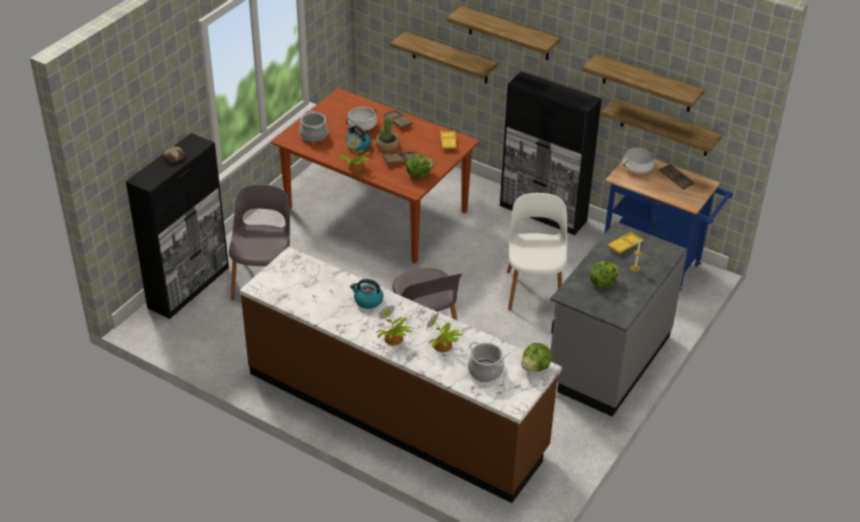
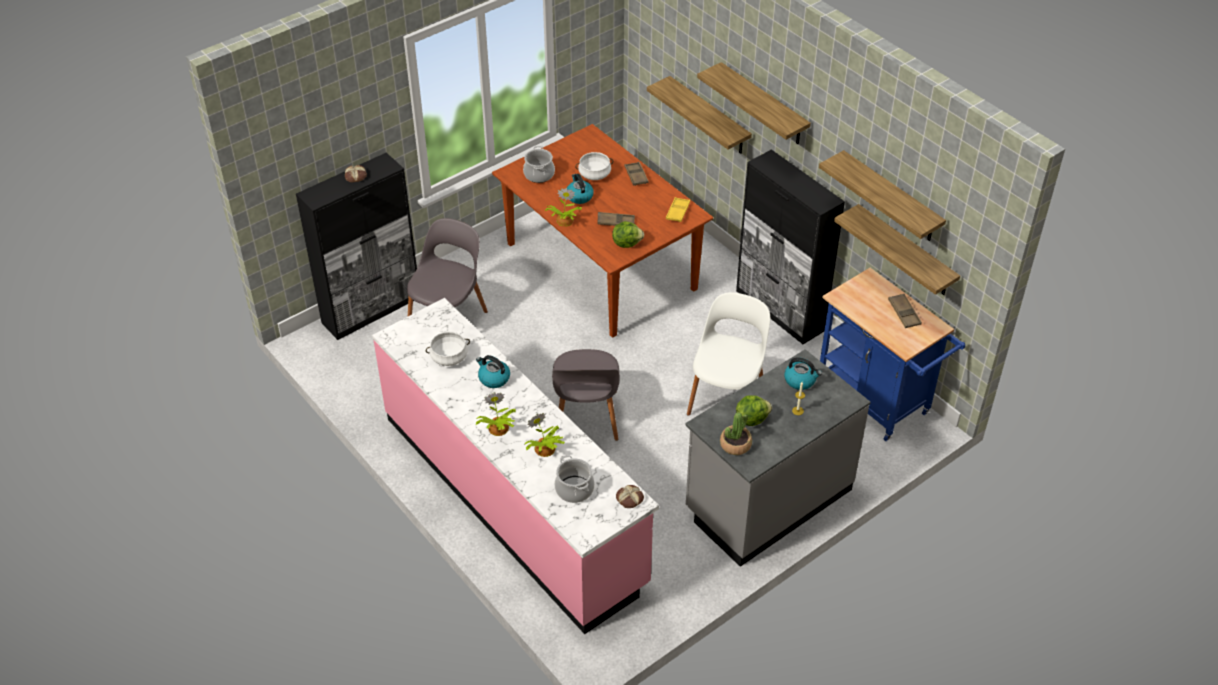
camera: 20 degrees right, 5 degrees up
brown counter [240,247,562,503] -> pink counter [372,298,659,634]
potted plant [376,116,399,152] -> potted plant moved to [720,412,752,455]
lettuce [521,343,552,372] -> bread [616,485,644,508]
yellow tray [607,232,643,254] -> kettle [784,357,822,390]
white cooking pot [623,148,654,174] -> white cooking pot moved to [426,331,470,366]

